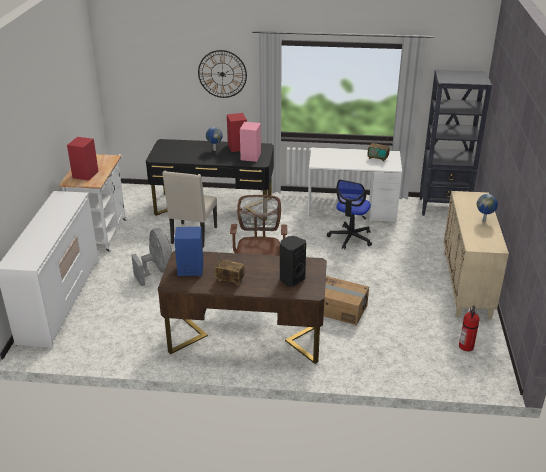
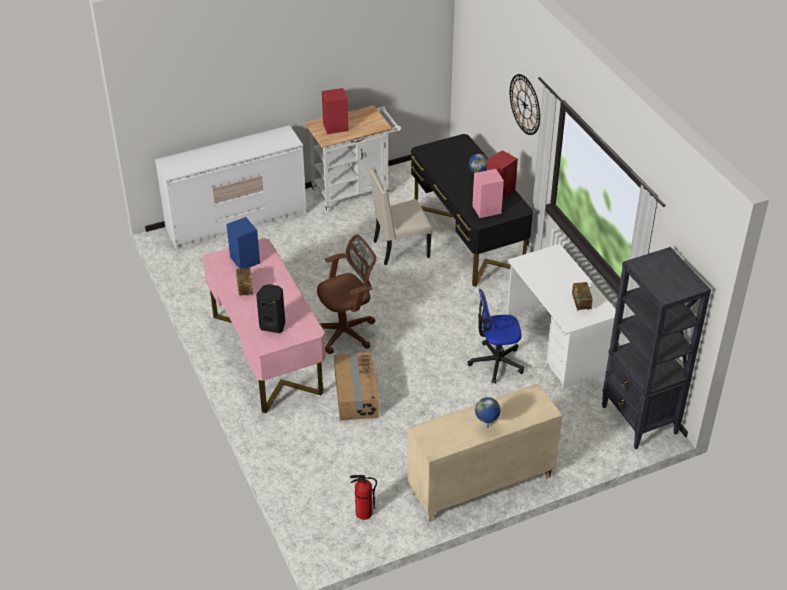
camera: 60 degrees right, 10 degrees up
grey fan [131,228,172,286] -> none
brown desk [158,251,327,364] -> pink desk [202,238,326,413]

